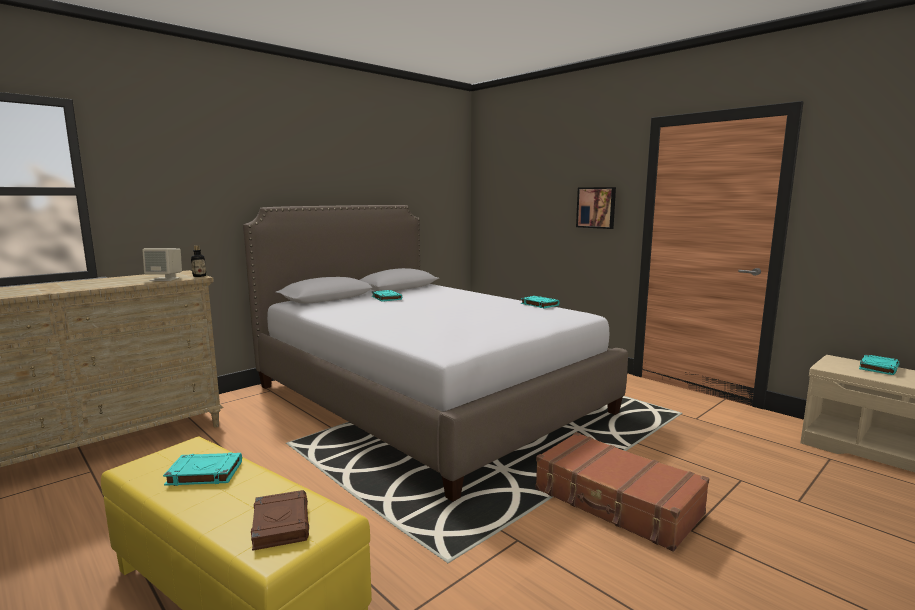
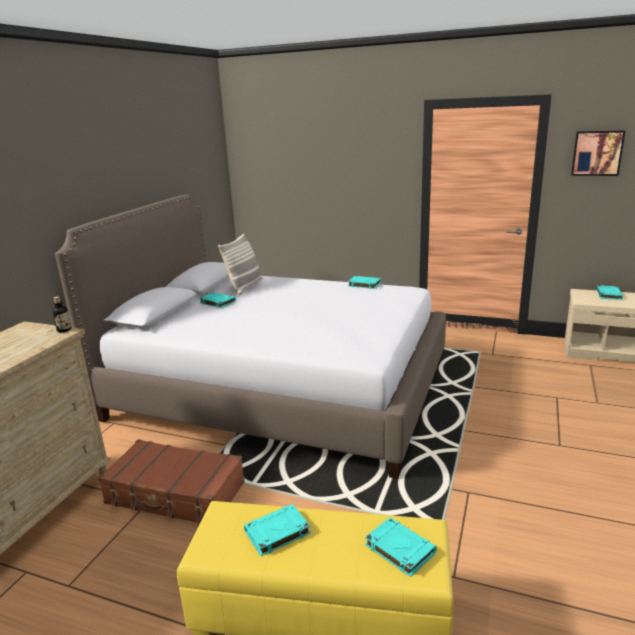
camera: 25 degrees left, 10 degrees up
beige speaker [142,248,182,281] -> none
brown book [251,490,309,551] -> turquoise book [365,517,437,577]
brown suitcase [535,432,709,552] -> brown suitcase moved to [98,439,245,524]
picture [576,187,616,229] -> picture moved to [571,130,625,176]
none -> pillow [218,234,263,296]

